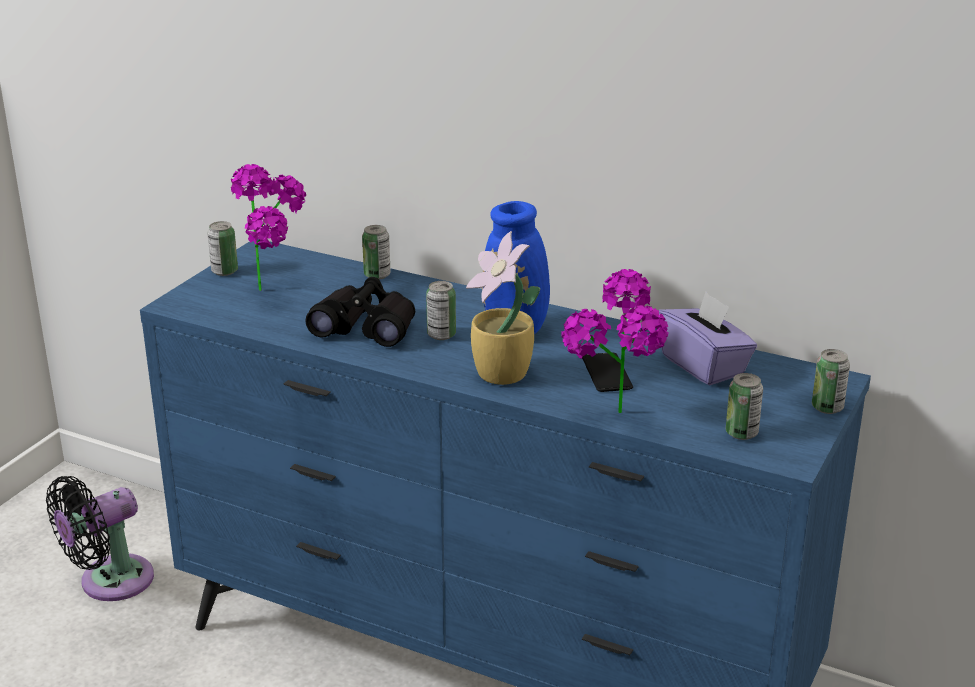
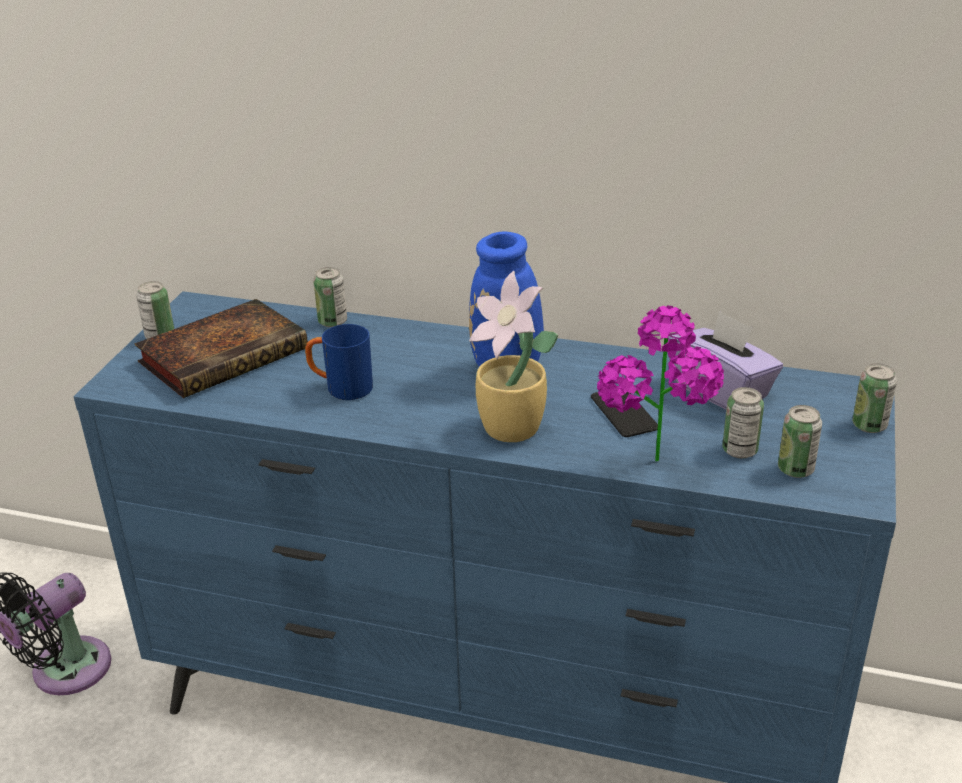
camera: 10 degrees left, 5 degrees up
potted plant [231,164,306,291] -> book [134,299,308,398]
black binoculars [306,277,415,347] -> blue mug [305,324,373,400]
can [426,281,456,340] -> can moved to [722,387,764,458]

